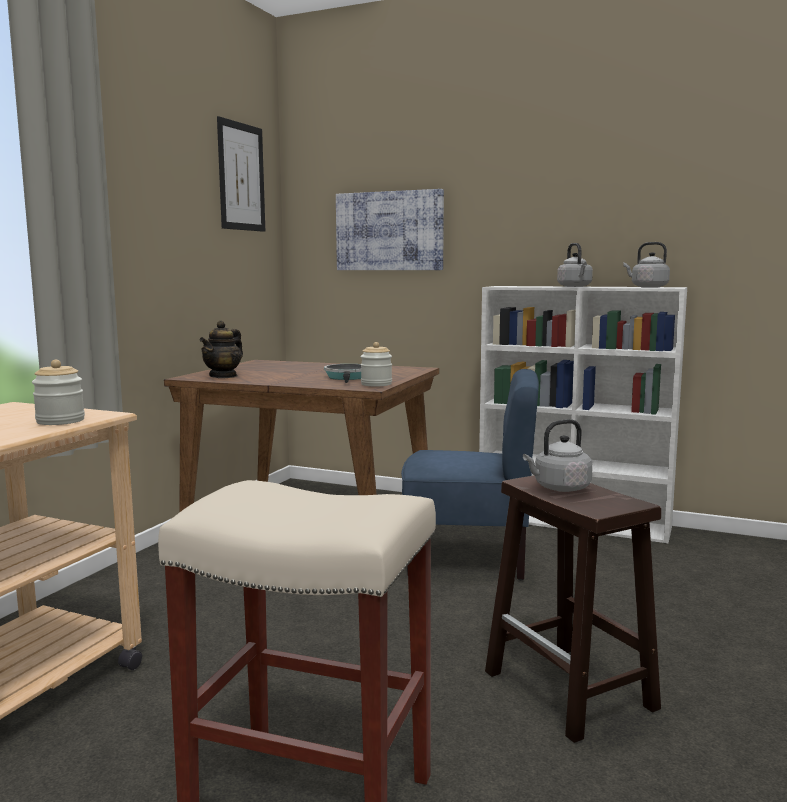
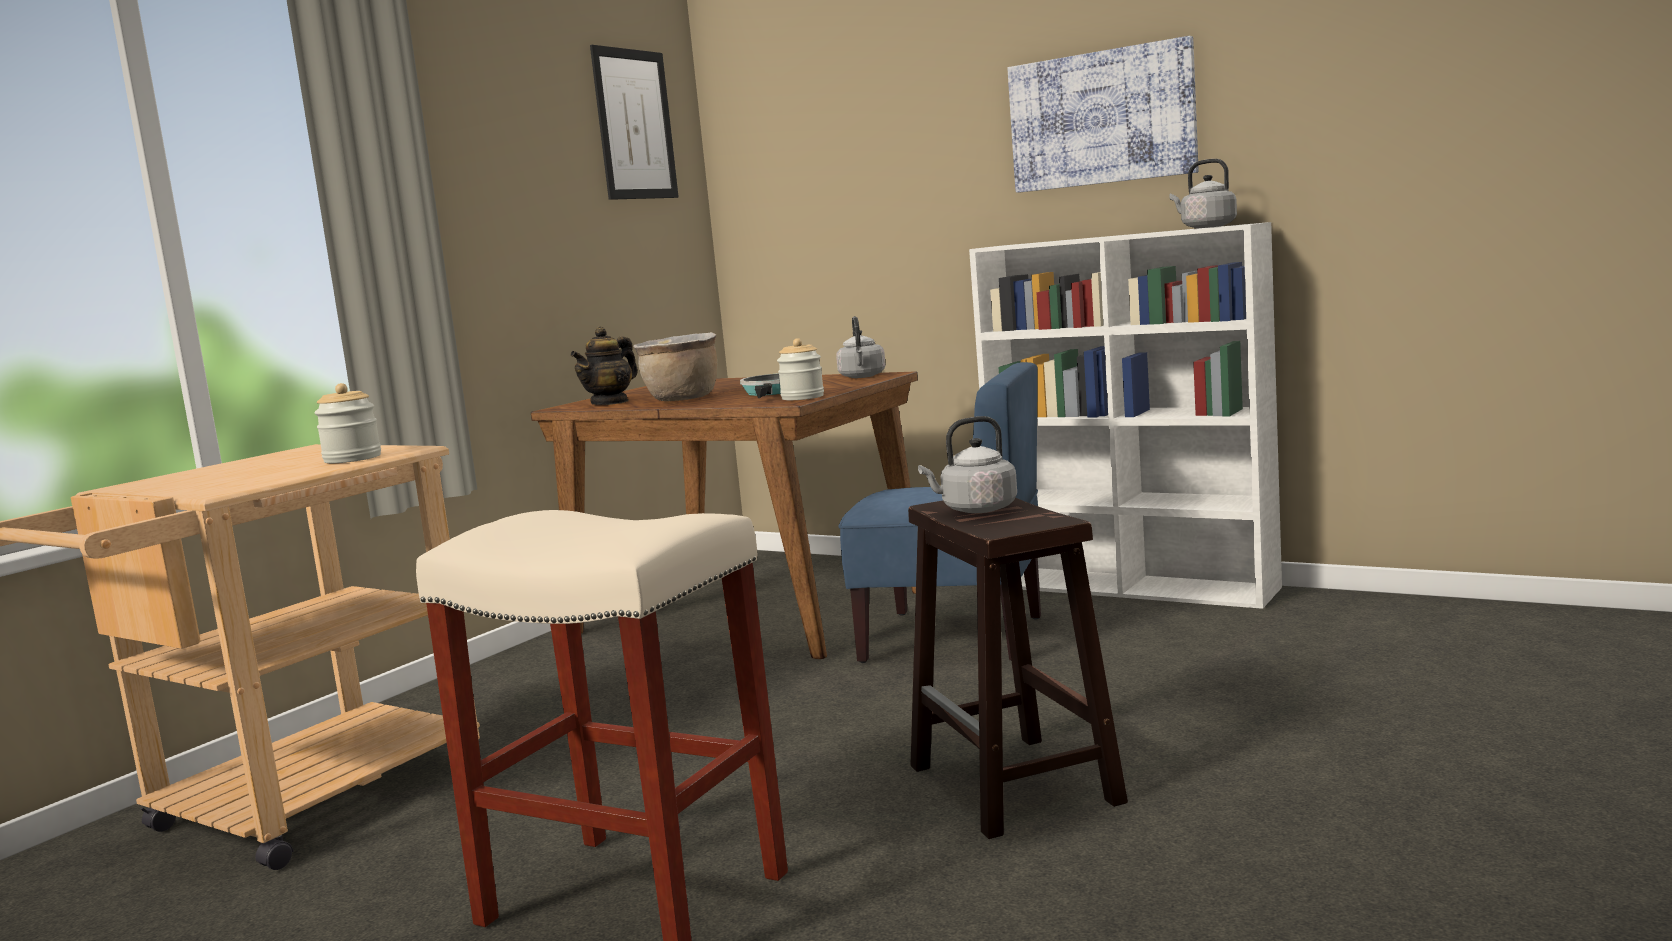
camera: 10 degrees right, 0 degrees up
picture [336,189,444,270] -> picture moved to [1008,36,1199,193]
grey kettle [557,243,593,287] -> grey kettle moved to [836,316,886,378]
none -> brown cooking pot [633,332,717,401]

